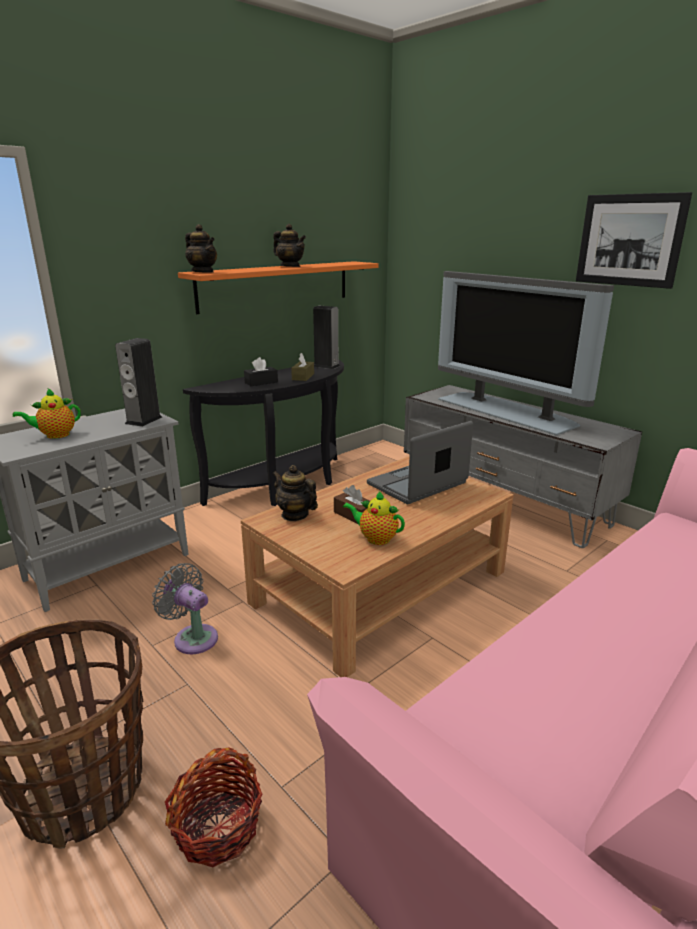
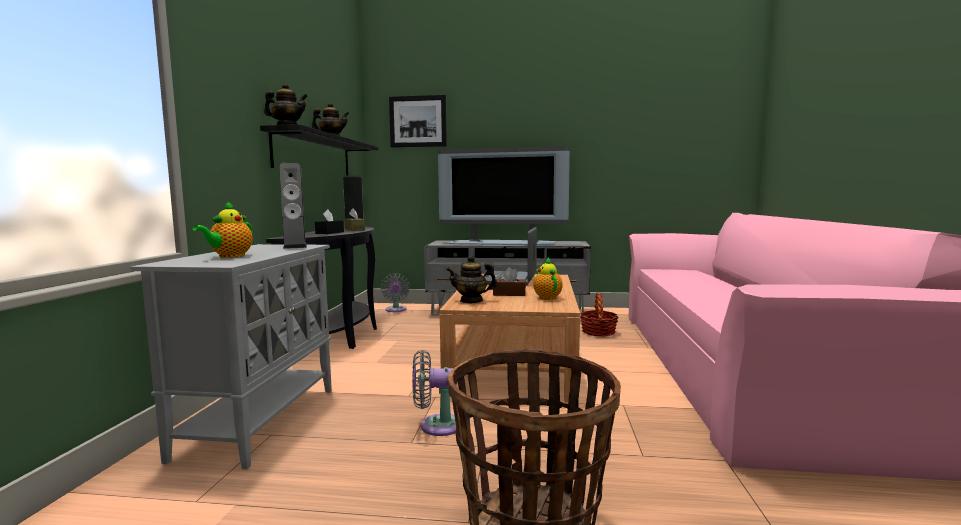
camera: 40 degrees left, 15 degrees down
basket [165,747,262,867] -> basket moved to [580,293,619,336]
orange shelf [178,261,379,314] -> black shelf [260,124,378,176]
teapot [343,491,405,545] -> teapot turned 90 degrees clockwise [533,258,563,300]
picture [576,192,692,289] -> picture moved to [389,95,447,148]
none -> grey fan [381,273,410,312]

